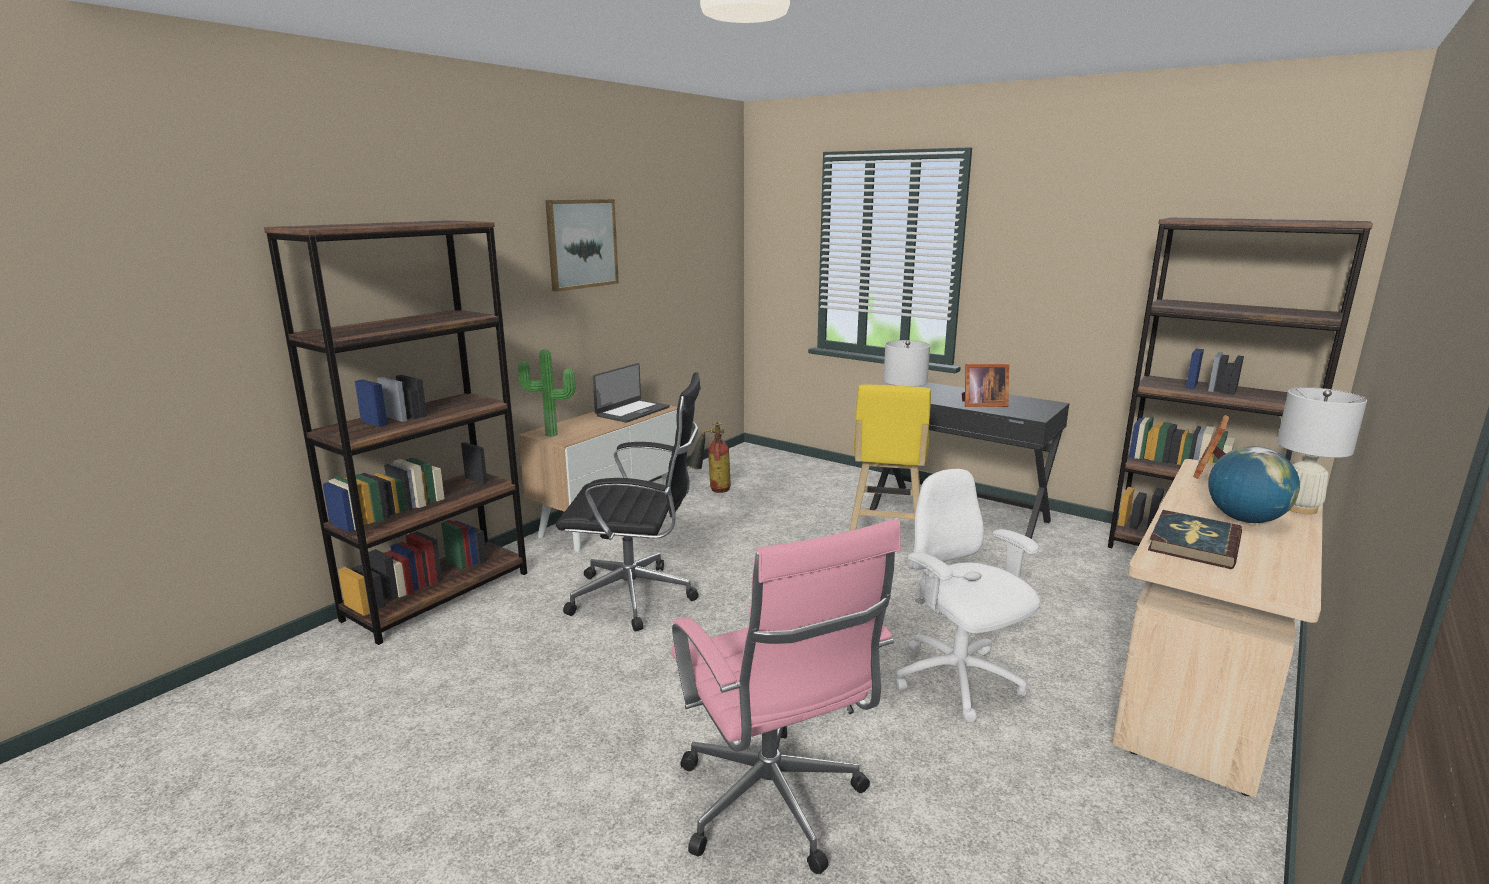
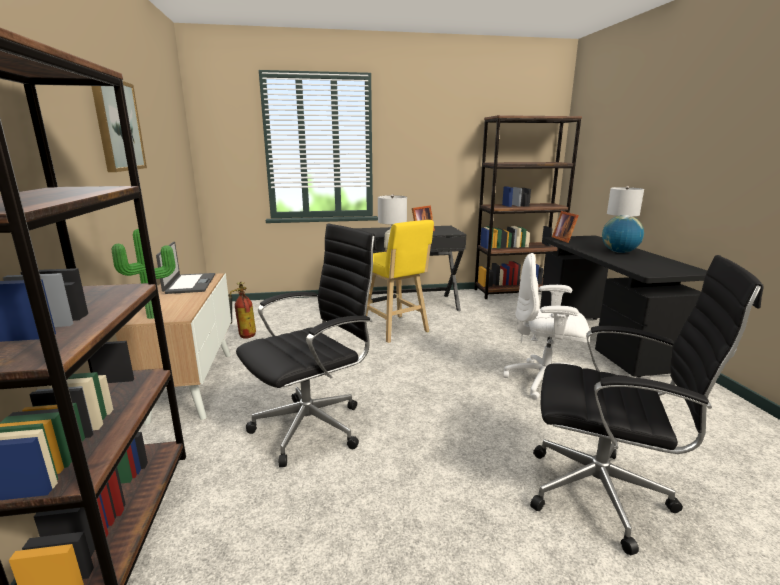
camera: 45 degrees left, 0 degrees up
pink office chair [671,519,901,874] -> black office chair [530,255,764,555]
beige desk [1112,459,1323,798] -> black desk [540,236,707,378]
book [1148,510,1242,569] -> none

